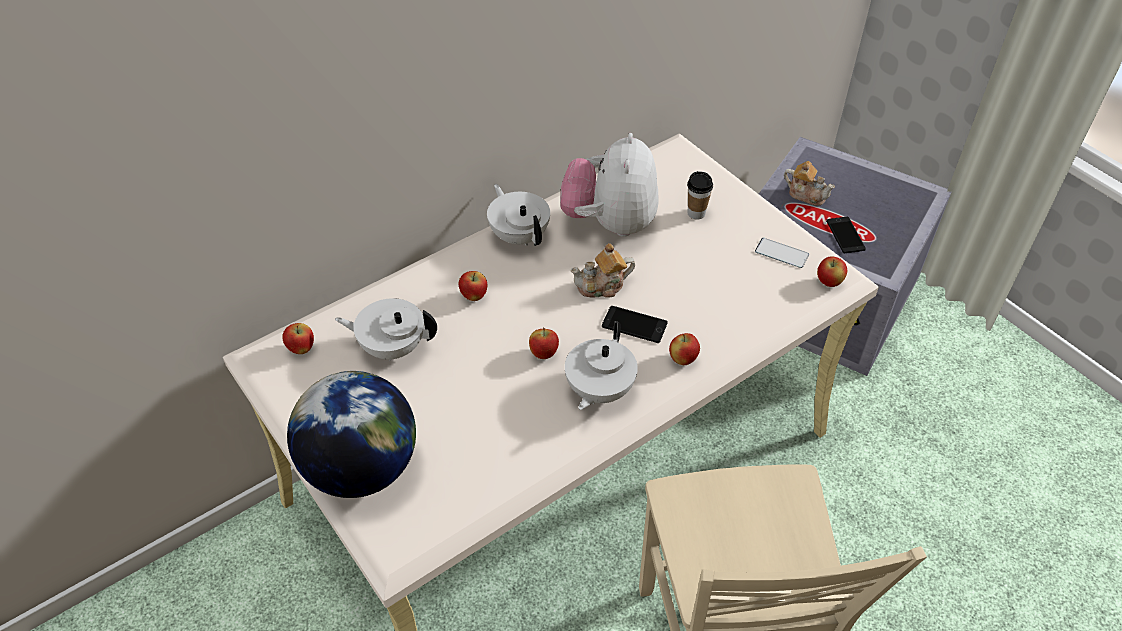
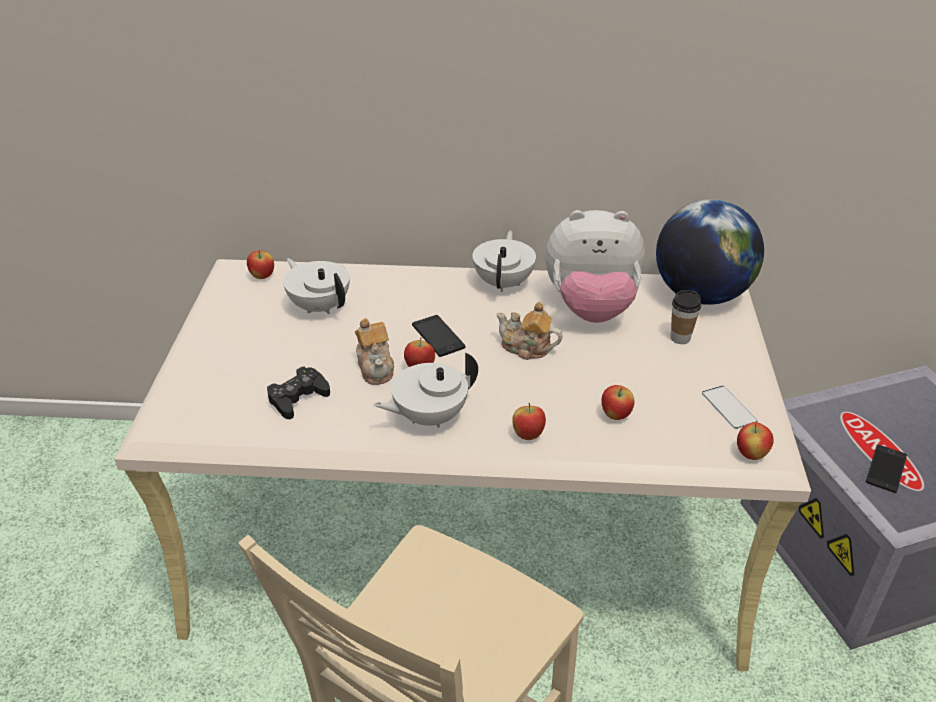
camera: 40 degrees right, 10 degrees down
globe [287,371,416,498] -> globe moved to [656,199,764,305]
apple [458,271,487,301] -> apple moved to [602,385,635,420]
plush toy [560,133,659,237] -> plush toy turned 135 degrees counterclockwise [545,210,645,323]
phone [602,306,668,343] -> phone moved to [412,315,466,357]
teapot [784,161,835,206] -> teapot moved to [355,318,394,385]
none -> black game controller [267,367,330,419]

